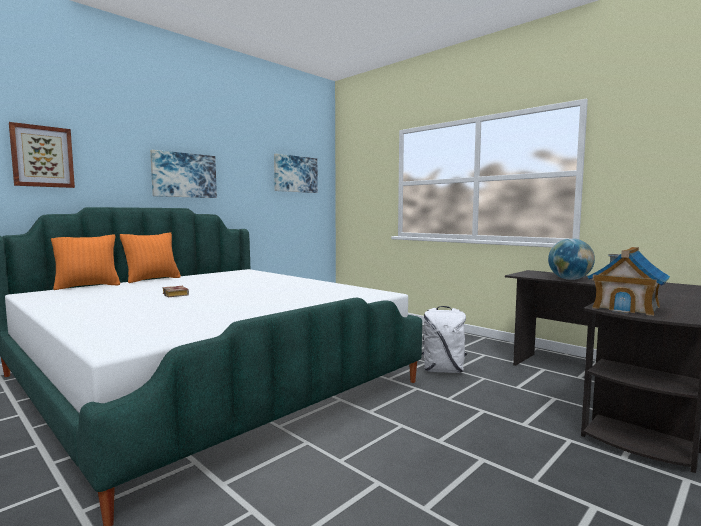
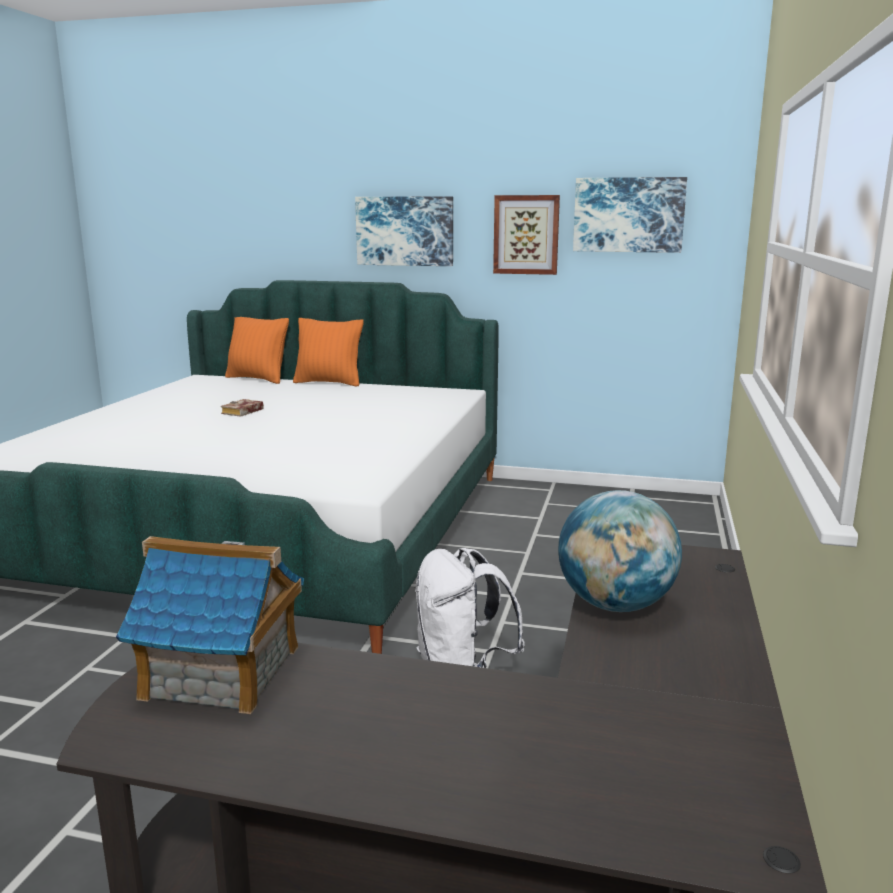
camera: 60 degrees right, 10 degrees up
picture [9,122,75,188] -> picture moved to [493,195,560,275]

